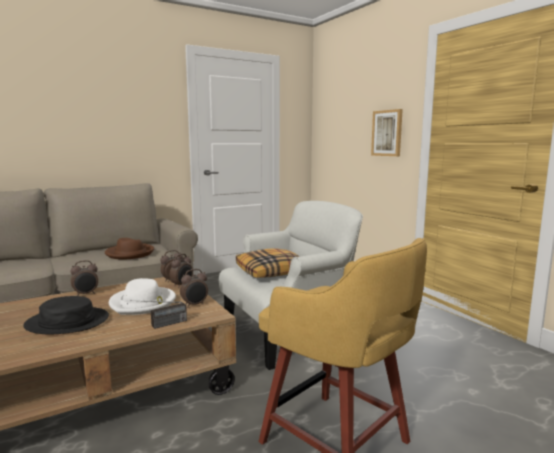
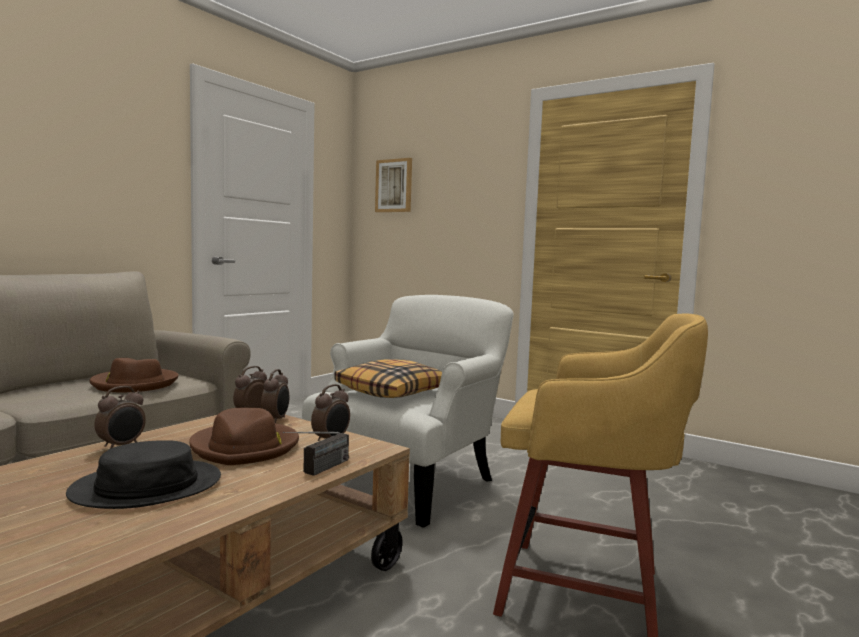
camera: 25 degrees left, 5 degrees down
white hat [109,278,176,315] -> brown hat [189,408,299,465]
picture [371,109,403,156] -> picture moved to [375,158,412,212]

